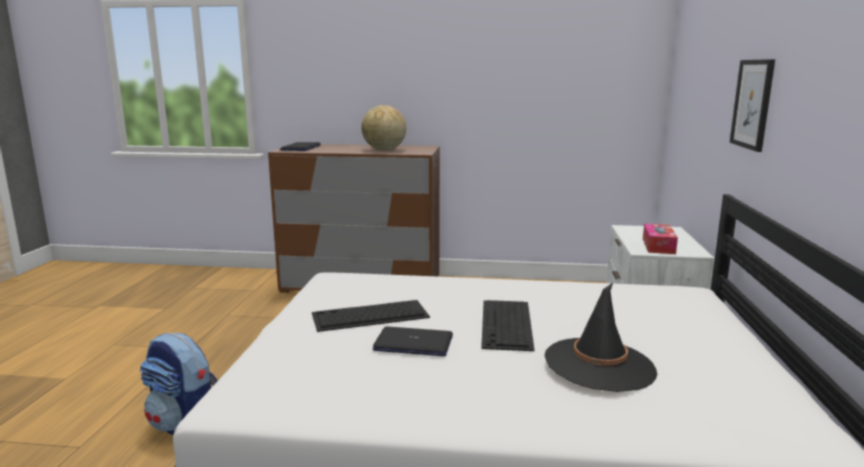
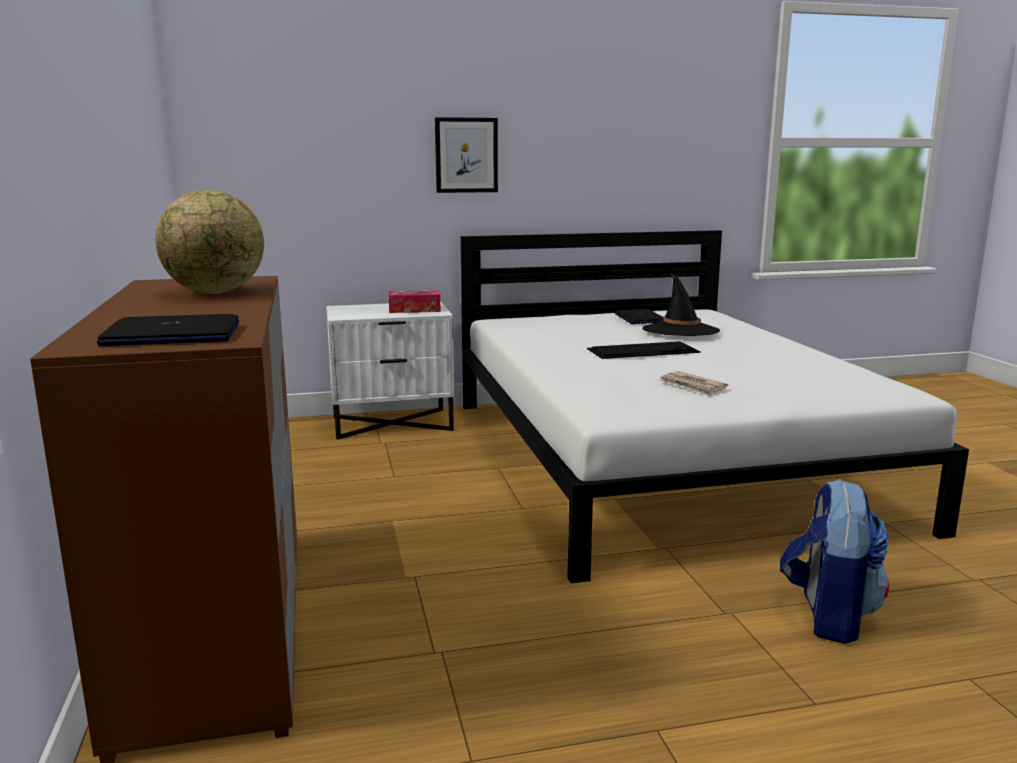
camera: 110 degrees left, 0 degrees up
keyboard [312,300,430,332] -> newspaper [660,371,728,396]
laptop [373,327,453,356] -> laptop moved to [615,309,663,324]

